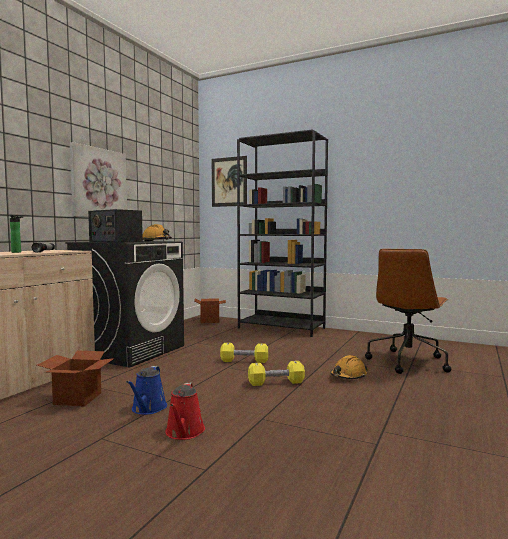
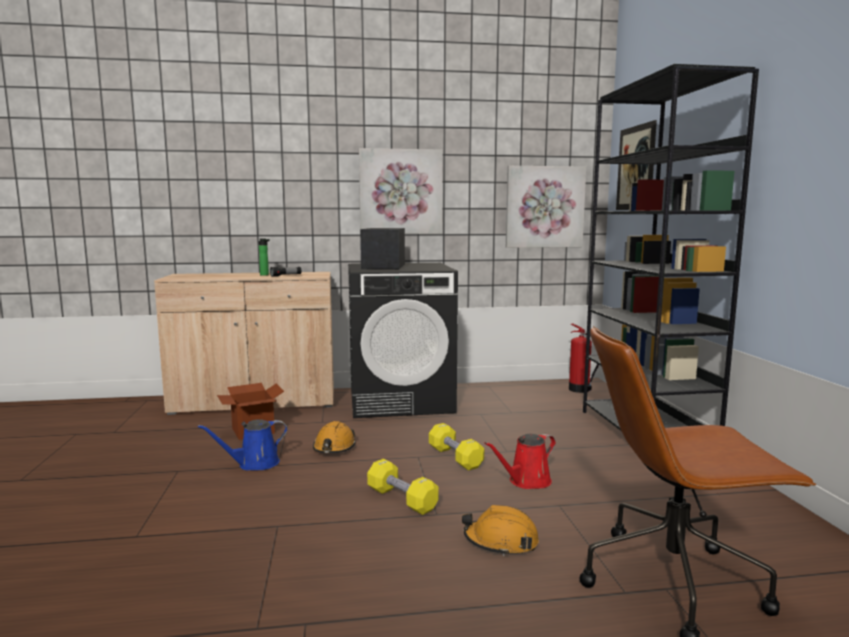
camera: 55 degrees right, 5 degrees up
orange hard hat [143,224,172,241] -> orange hard hat moved to [313,421,356,453]
red watering can [165,383,205,440] -> red watering can moved to [484,434,556,489]
cardboard box [194,298,226,323] -> fire extinguisher [569,323,599,393]
none -> picture [506,166,586,248]

